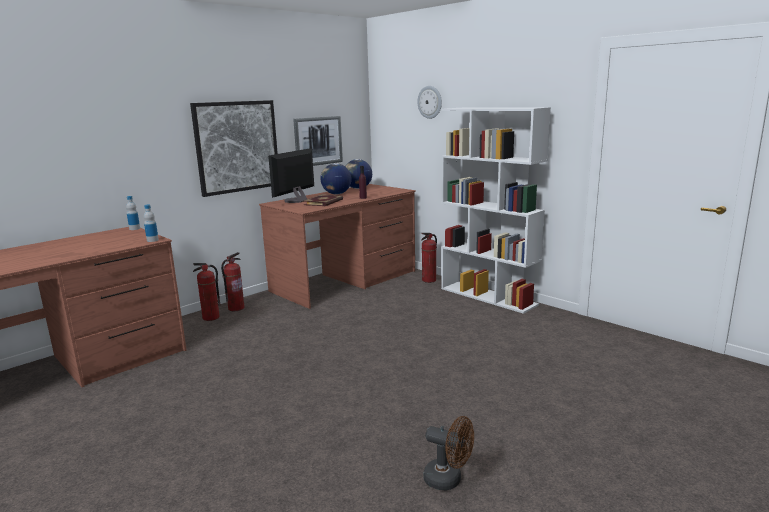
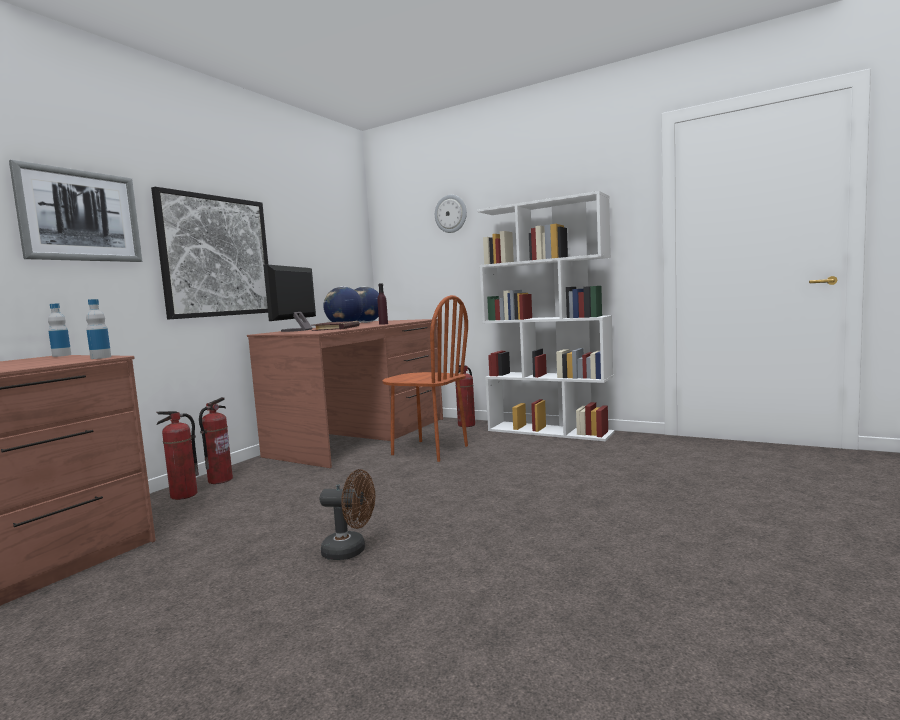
camera: 15 degrees left, 10 degrees down
picture [293,116,343,166] -> picture moved to [9,160,142,262]
brown fan [423,416,474,491] -> brown fan moved to [320,469,375,560]
none -> brown chair [382,295,468,462]

